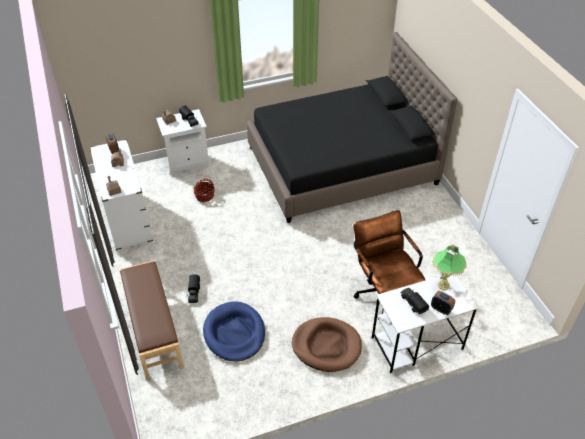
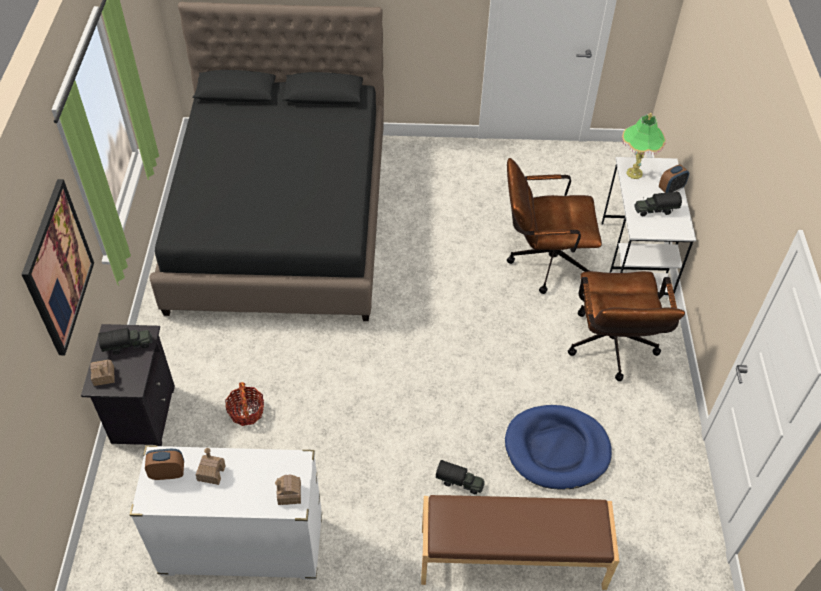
camera: 70 degrees left, 5 degrees up
white nightstand [156,109,209,175] -> black nightstand [81,324,175,446]
brown dog bed [292,317,362,372] -> brown office chair [568,271,685,381]
none -> picture [21,179,94,355]

